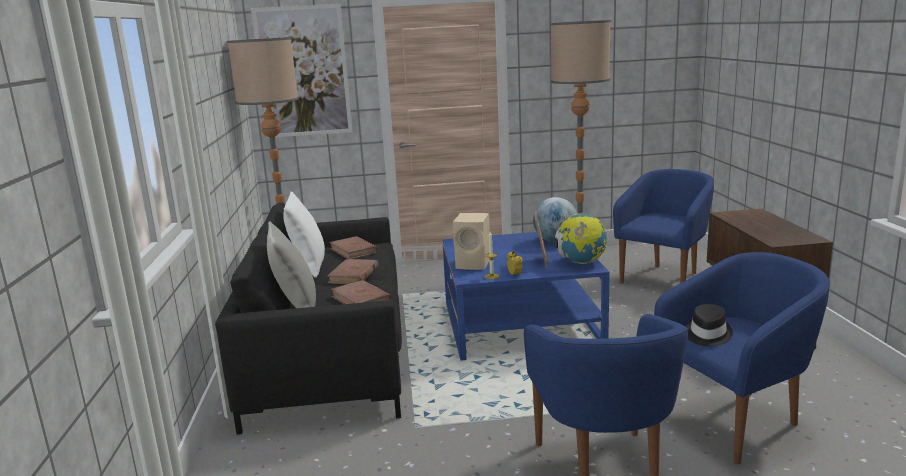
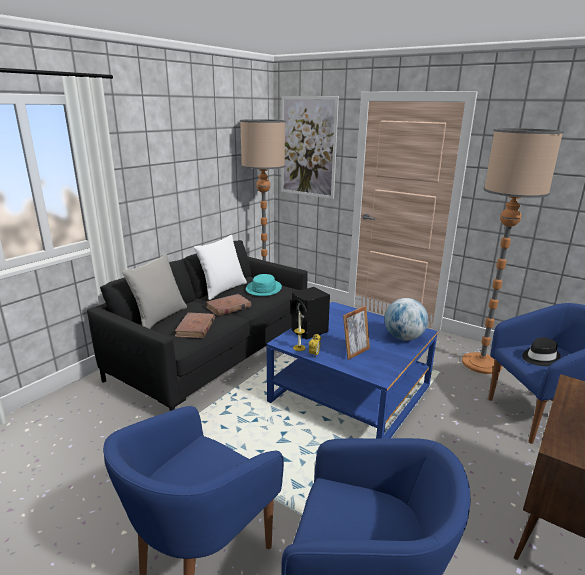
camera: 40 degrees right, 5 degrees up
brown book [329,236,378,259] -> turquoise hat [246,274,282,296]
beige speaker [453,213,490,270] -> black speaker [290,287,330,340]
globe [555,214,607,264] -> none
black hat [685,304,733,347] -> black hat moved to [522,337,561,366]

